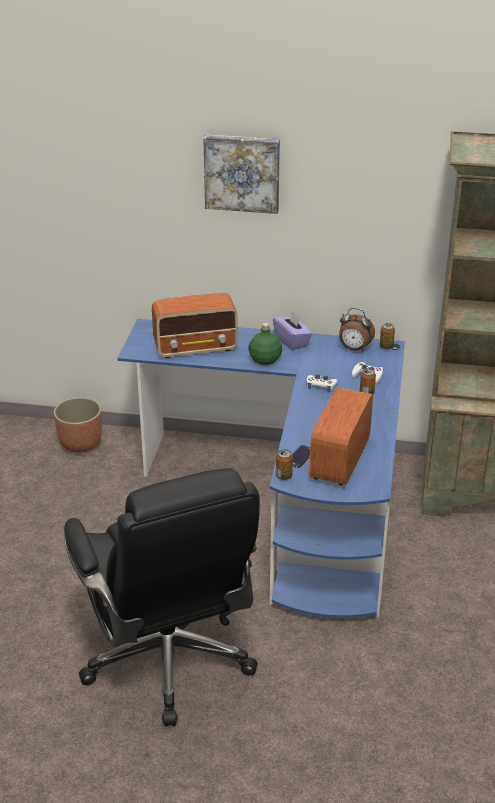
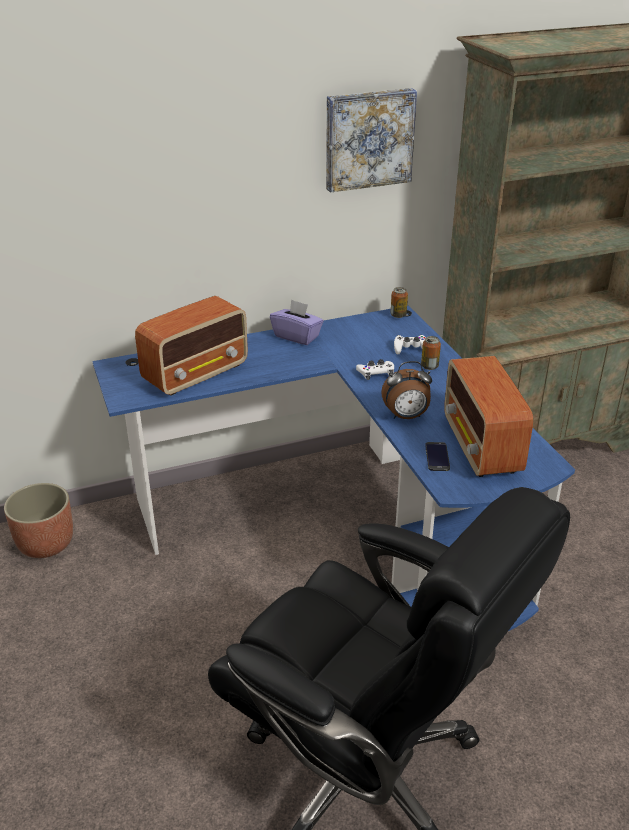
camera: 30 degrees left, 0 degrees up
picture [203,134,280,214] -> picture moved to [326,88,417,193]
green bottle [248,323,282,365] -> none
can [276,449,293,480] -> none
alarm clock [339,308,375,352] -> alarm clock moved to [381,361,432,419]

